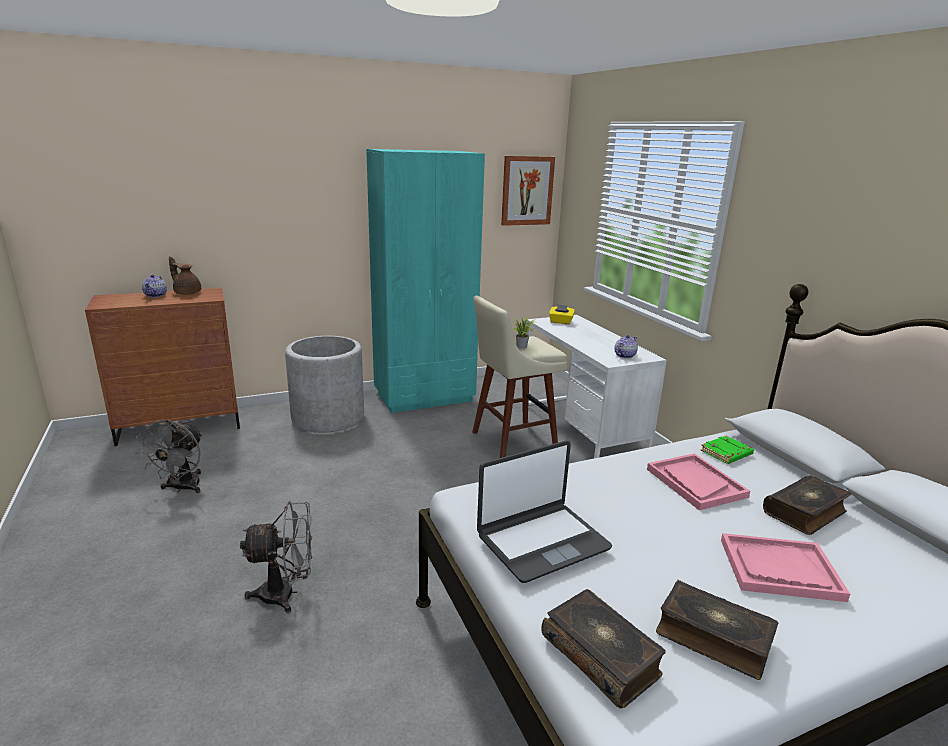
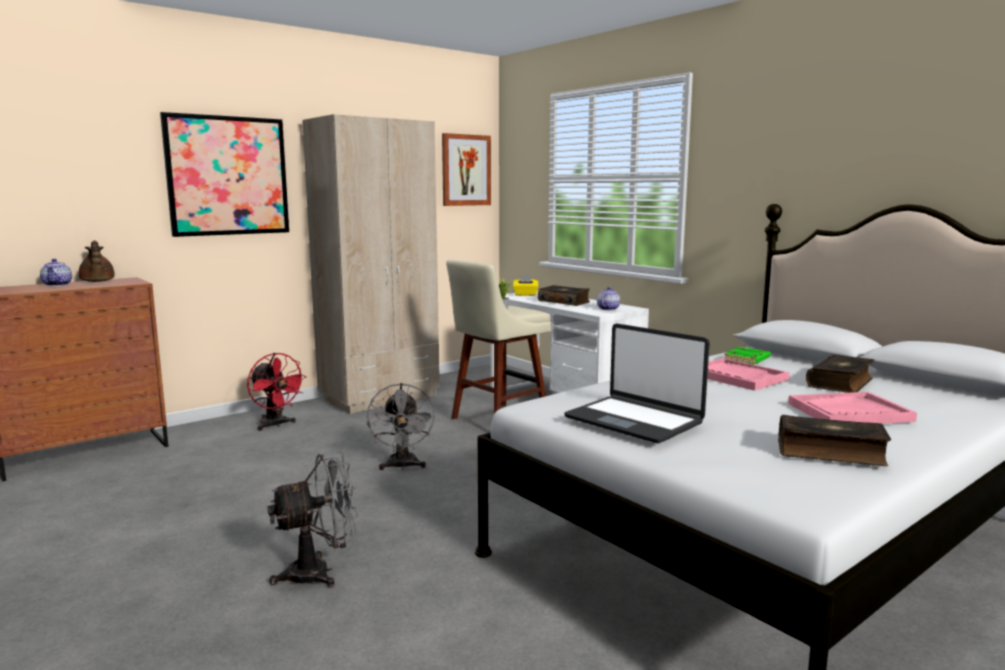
camera: 15 degrees left, 10 degrees down
grey fan [135,420,202,493] -> grey fan moved to [367,383,435,470]
brown teapot [169,257,201,295] -> brown teapot turned 135 degrees counterclockwise [79,240,115,282]
grey planter [285,336,364,433] -> red fan [247,353,307,431]
turquoise wardrobe [366,149,485,414] -> beige wardrobe [302,114,440,414]
laptop [477,441,612,583] -> laptop turned 90 degrees clockwise [564,324,710,443]
book [541,589,665,708] -> book moved to [538,285,590,306]
none -> picture [160,112,289,237]

